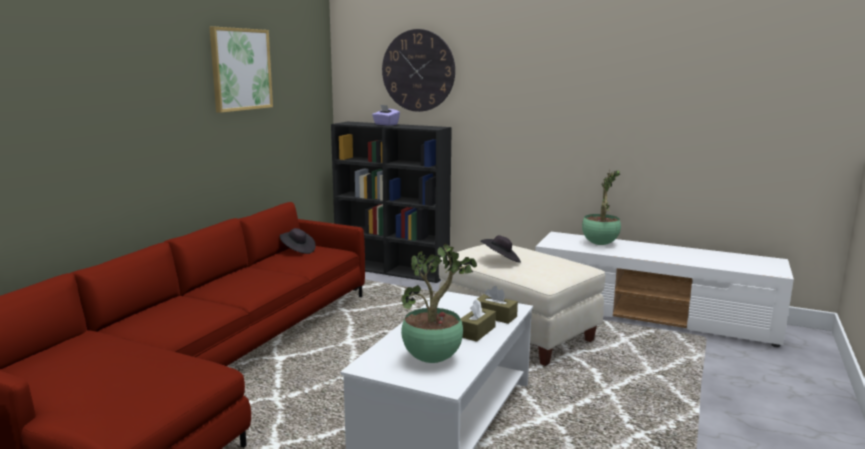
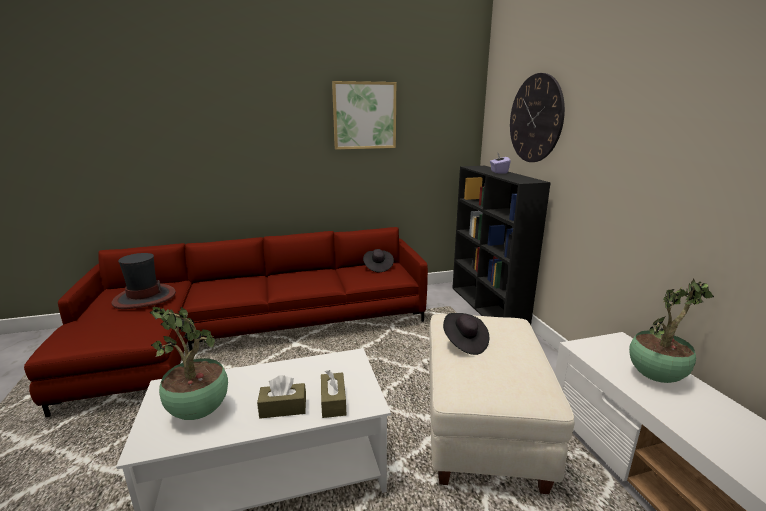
camera: 50 degrees right, 5 degrees up
none -> hat [112,253,176,309]

